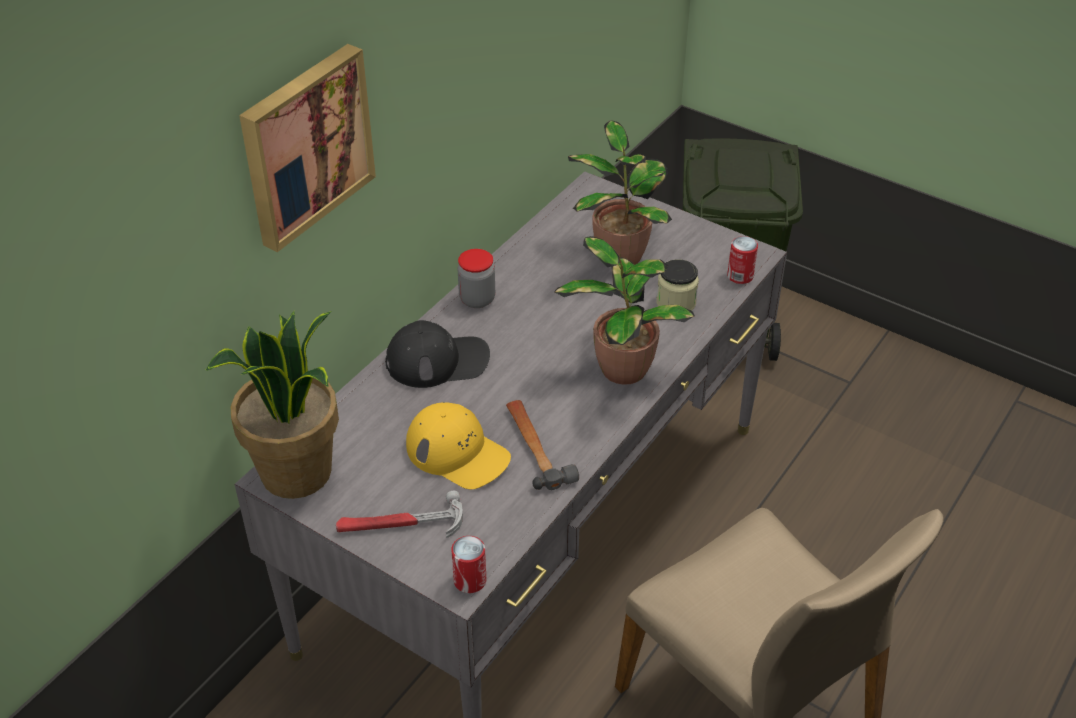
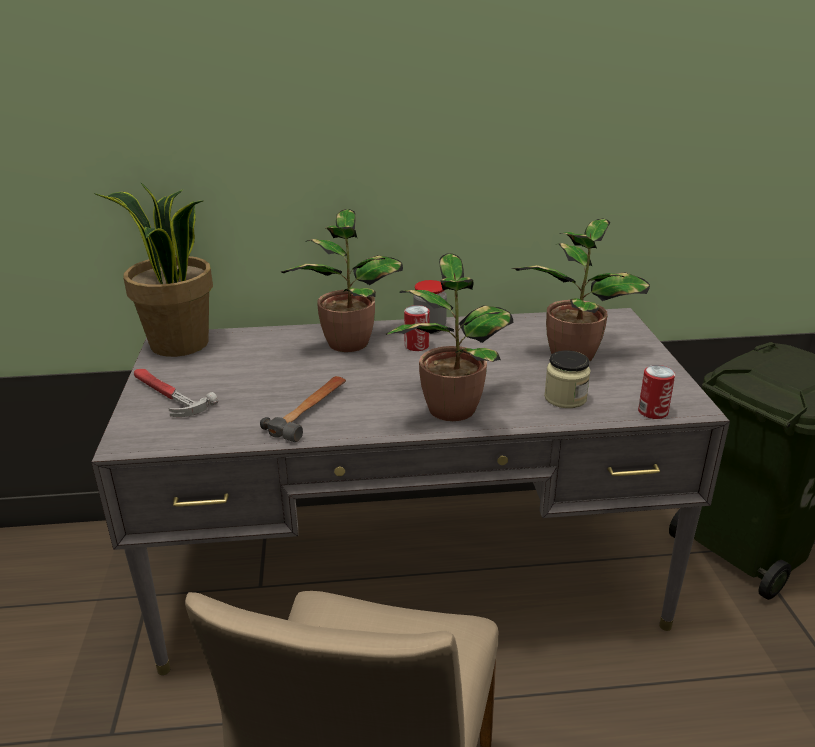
camera: 50 degrees right, 15 degrees down
picture [239,44,376,252] -> none
black cap [385,320,490,388] -> potted plant [281,209,403,352]
yellow cap [406,402,511,489] -> none
can [451,536,487,593] -> can moved to [404,305,430,351]

